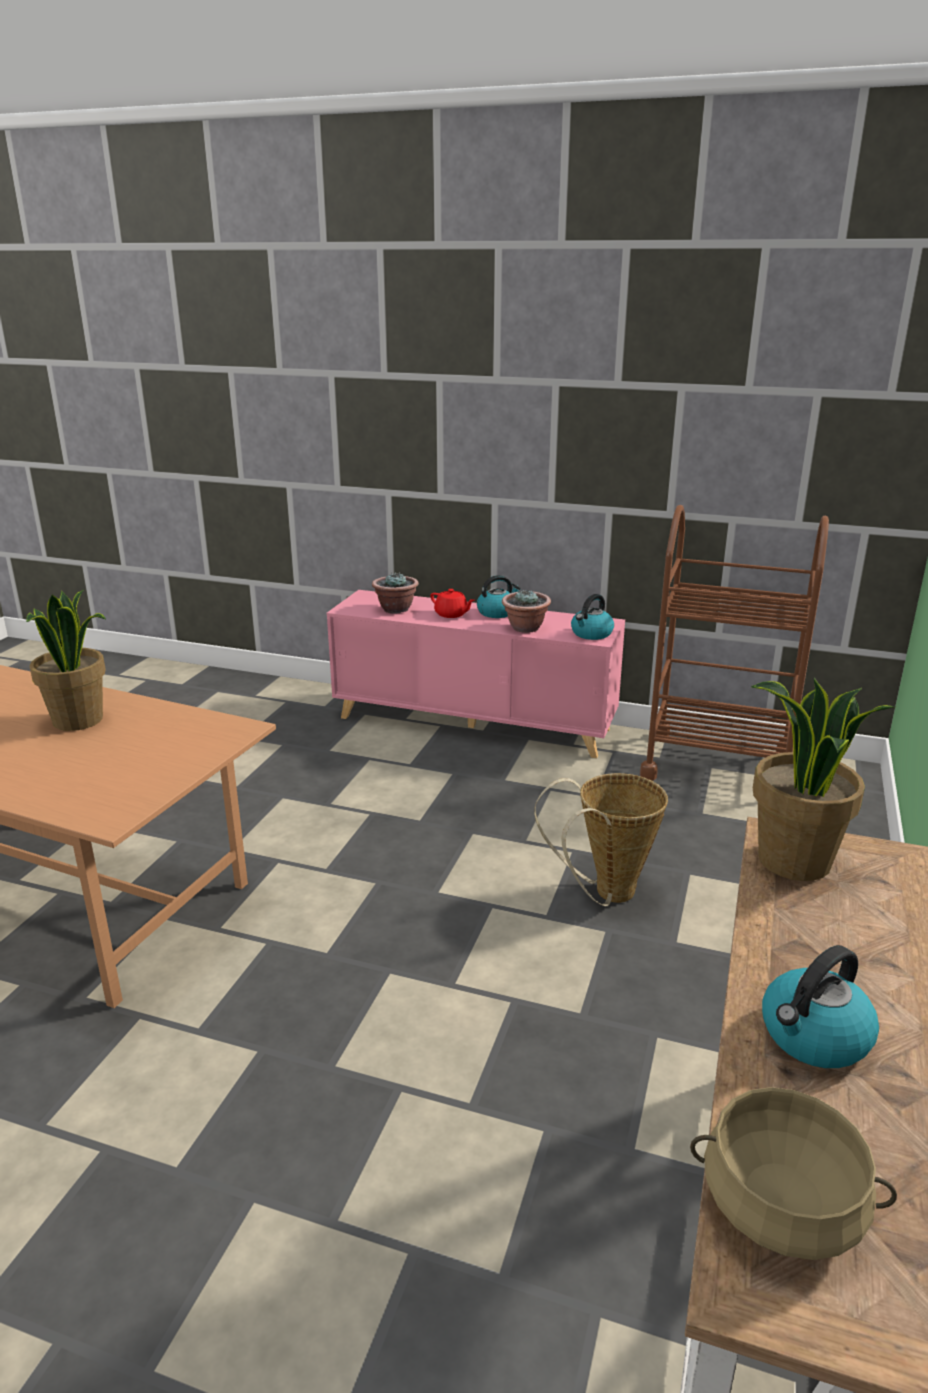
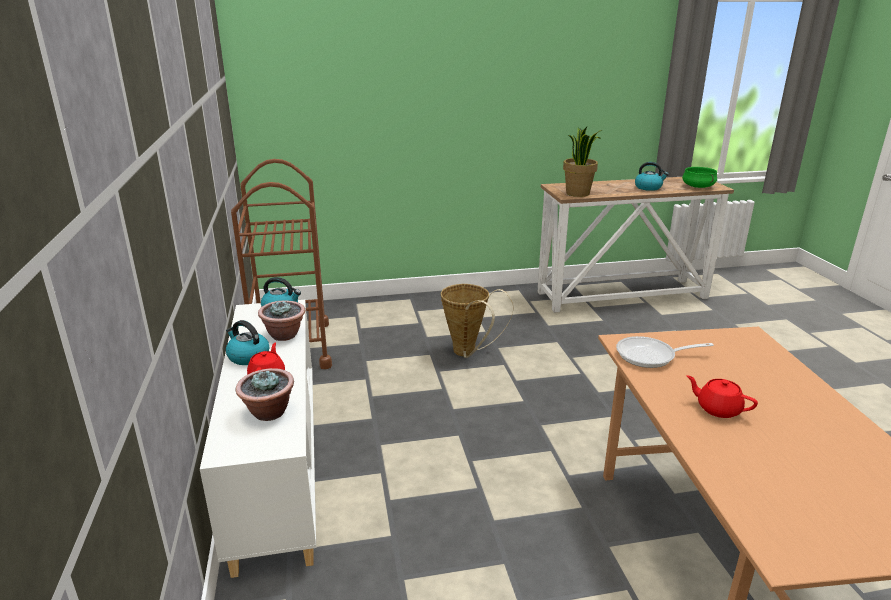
camera: 120 degrees left, 0 degrees up
potted plant [26,590,106,731] -> red teapot [686,375,758,418]
pink cabinet [327,590,625,758] -> white cabinet [200,300,316,578]
beige cooking pot [690,1087,897,1260] -> green cooking pot [682,167,717,188]
none -> frying pan [616,336,714,368]

